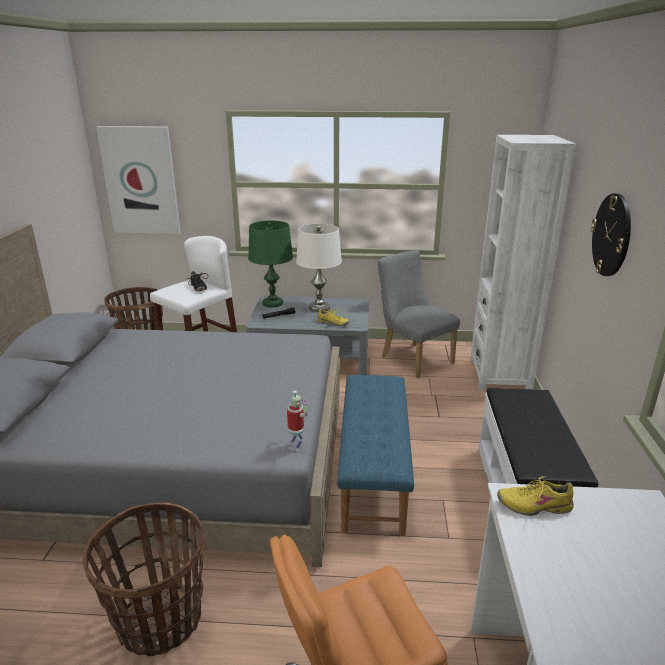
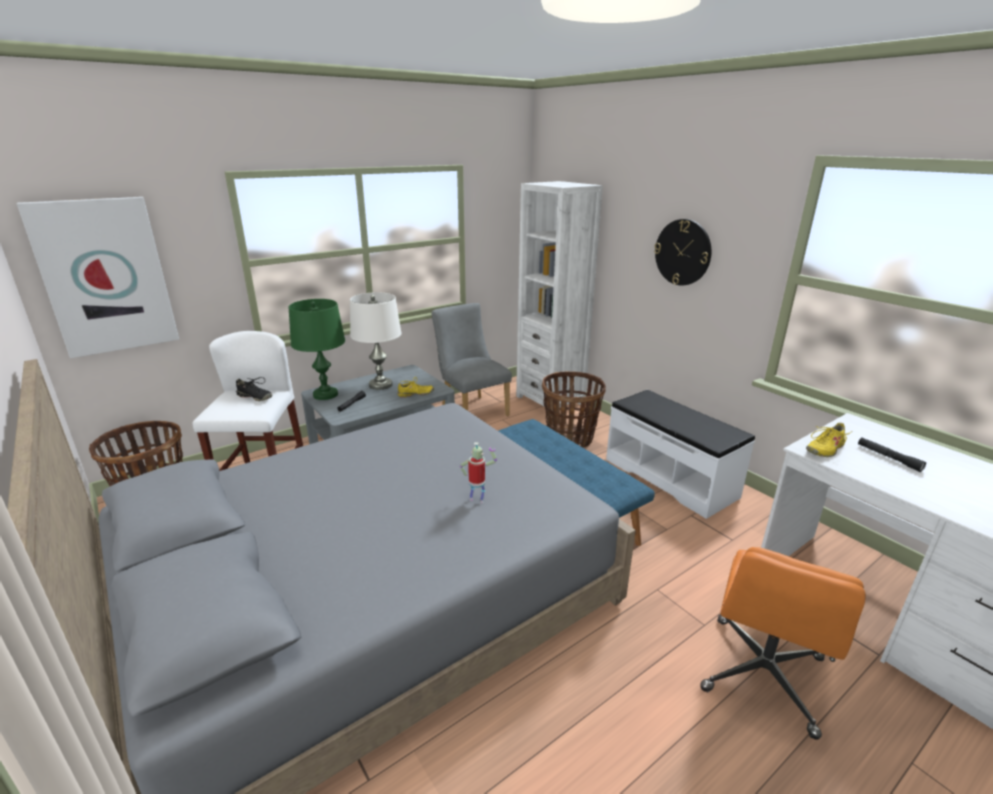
camera: 40 degrees left, 0 degrees up
basket [83,503,205,656] -> basket moved to [542,372,606,447]
toy robot [287,390,308,451] -> toy robot moved to [460,442,497,503]
grey chair [378,250,460,378] -> grey chair turned 45 degrees clockwise [432,303,512,417]
none -> black flashlight [858,437,926,472]

